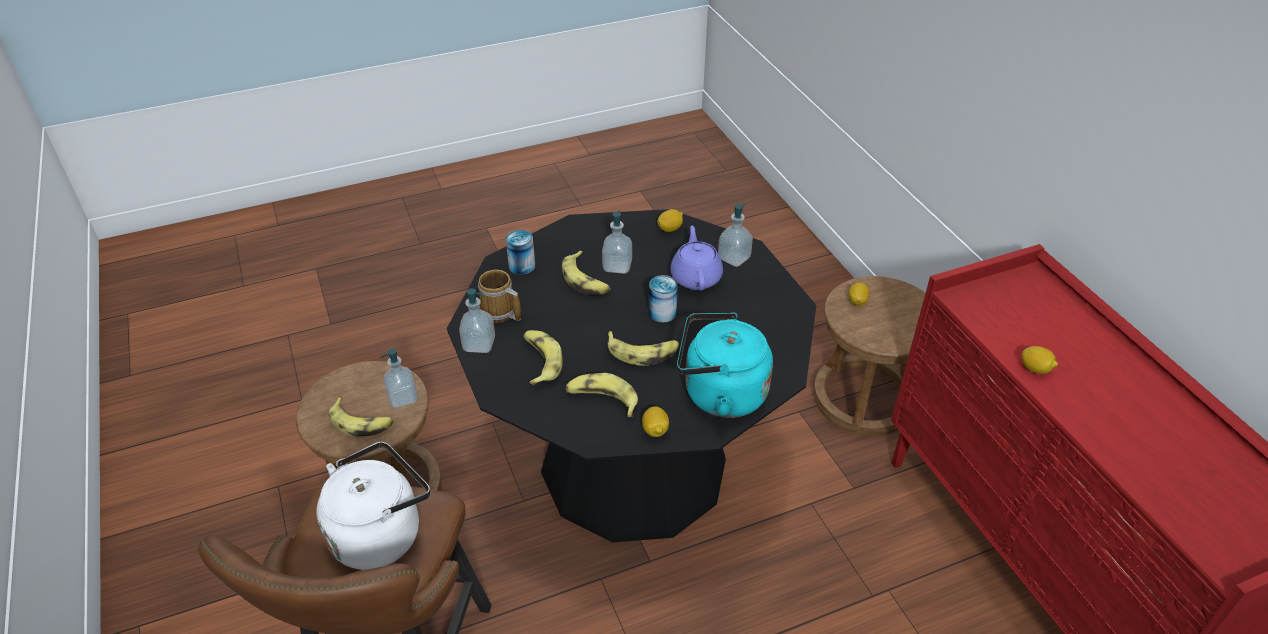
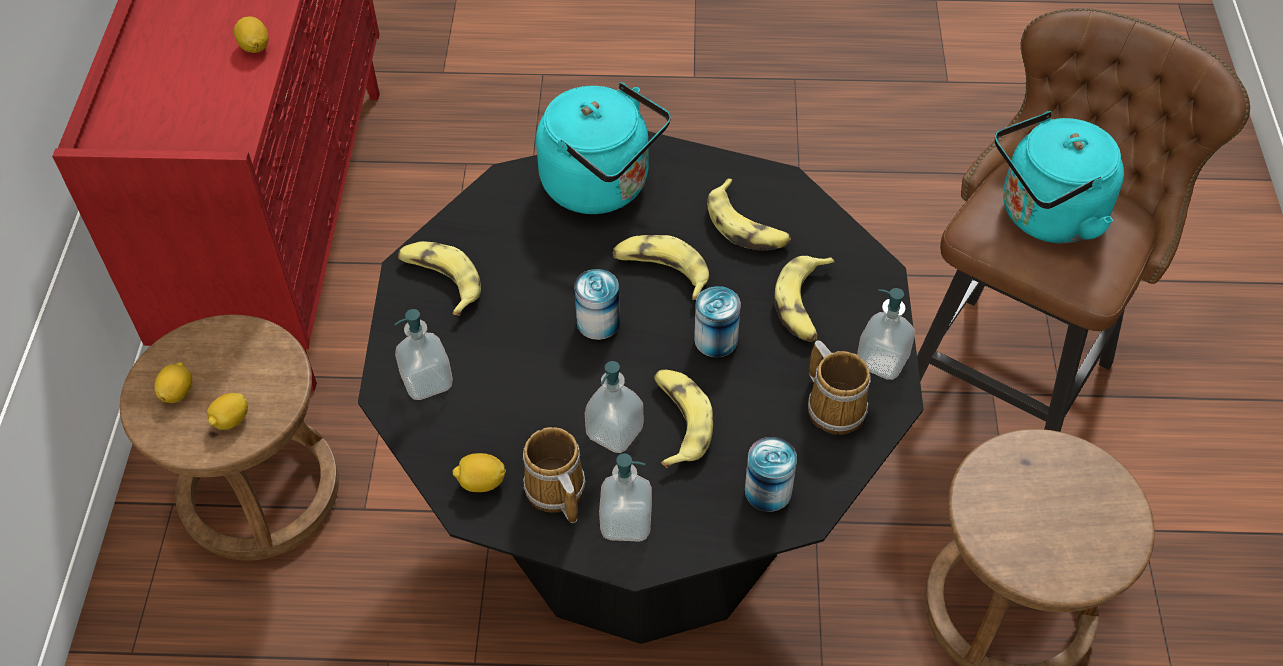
camera: 155 degrees left, 10 degrees up
white kettle [316,442,430,570] -> turquoise kettle [995,111,1124,244]
banana [329,397,393,437] -> banana moved to [398,241,481,316]
soap dispenser [381,349,418,408] -> soap dispenser moved to [599,453,652,542]
lemon [642,406,669,437] -> lemon moved to [154,362,192,403]
purple teapot [670,226,723,290] -> none
none -> mug [523,427,585,523]
none -> can [694,286,741,358]

